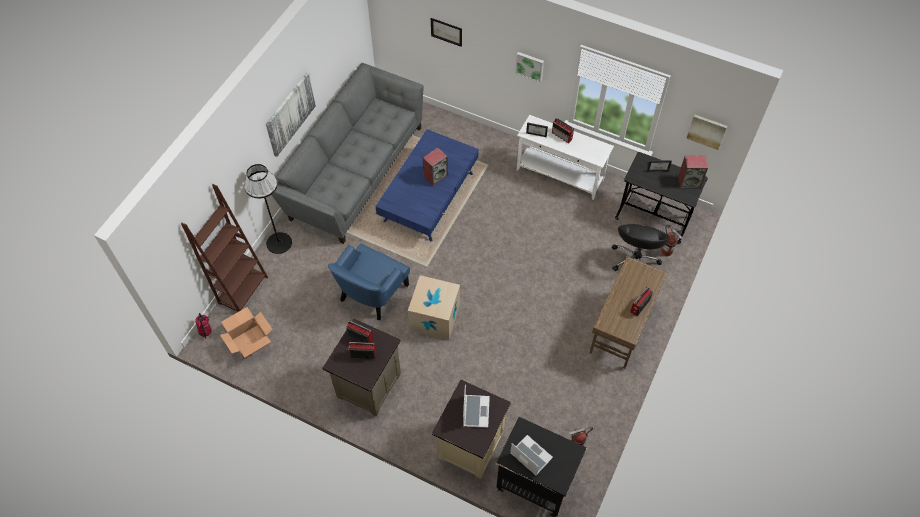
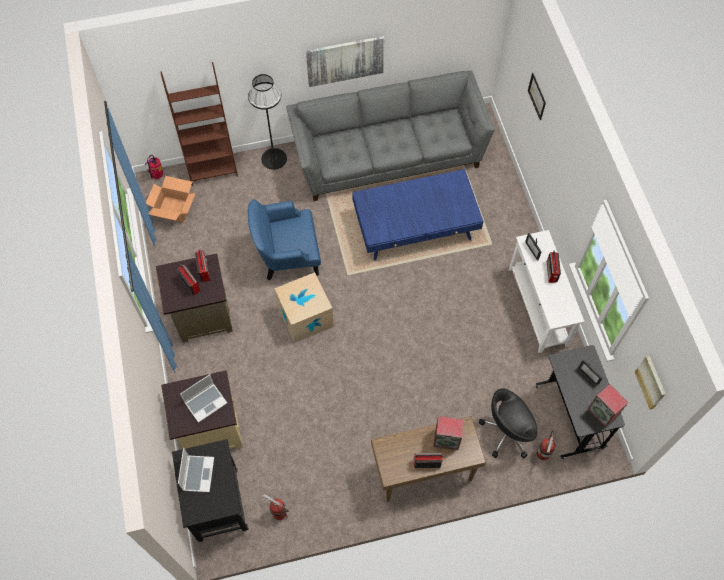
camera: 50 degrees right, 5 degrees up
speaker [423,147,448,186] -> speaker moved to [433,416,464,450]
picture [515,52,544,83] -> none

